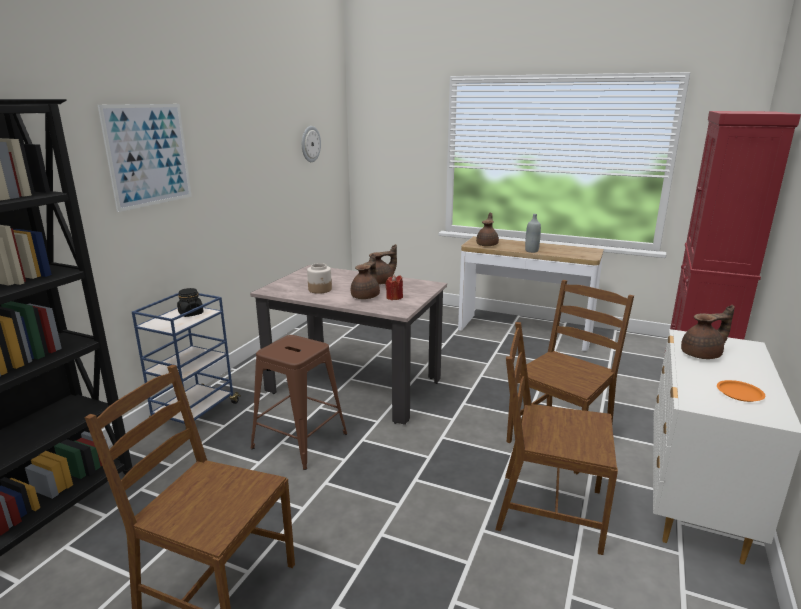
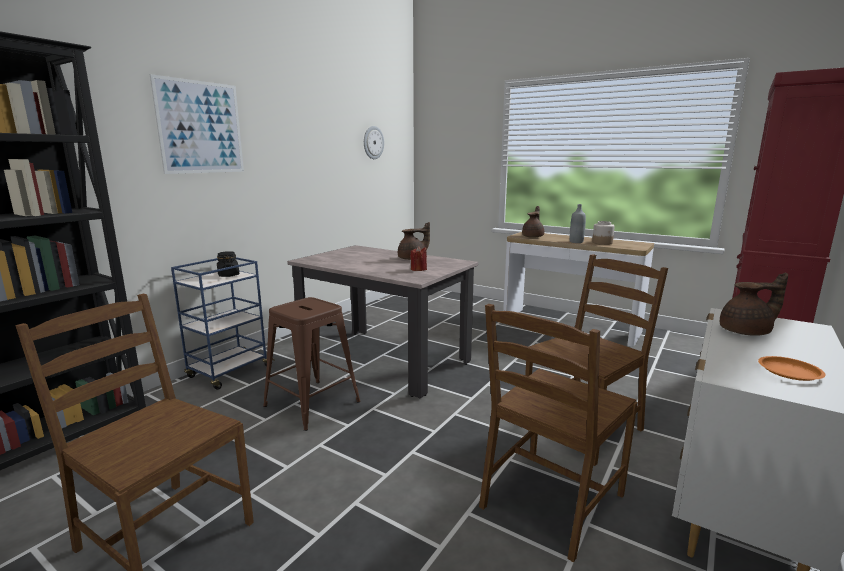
camera: 10 degrees right, 5 degrees down
jar [307,263,332,294] -> jar moved to [592,221,615,245]
brown teapot [351,253,380,299] -> none
brown chair [495,322,618,555] -> brown chair turned 75 degrees counterclockwise [479,304,638,562]

